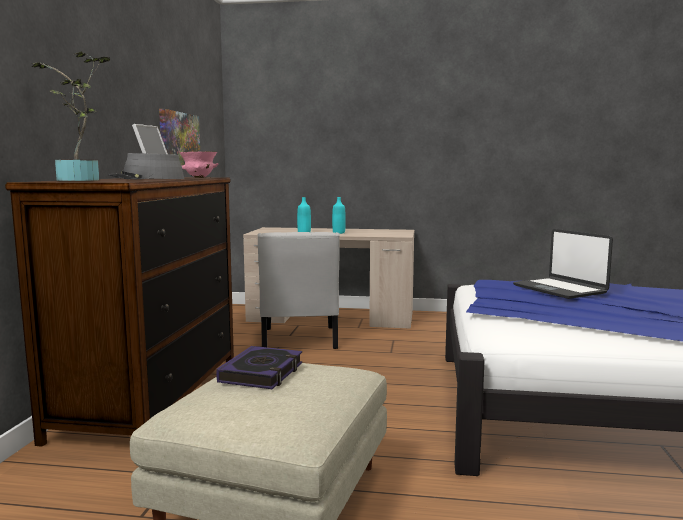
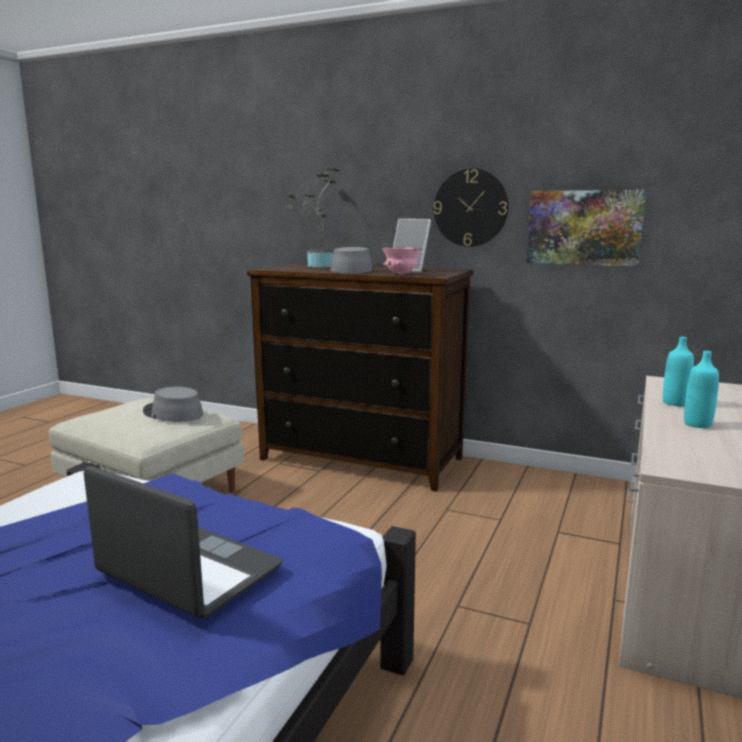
camera: 105 degrees right, 5 degrees up
book [216,346,302,389] -> grey hat [143,387,203,422]
white chair [257,232,340,349] -> none
laptop [513,229,613,299] -> laptop turned 45 degrees clockwise [84,466,283,618]
none -> wall clock [434,168,509,247]

